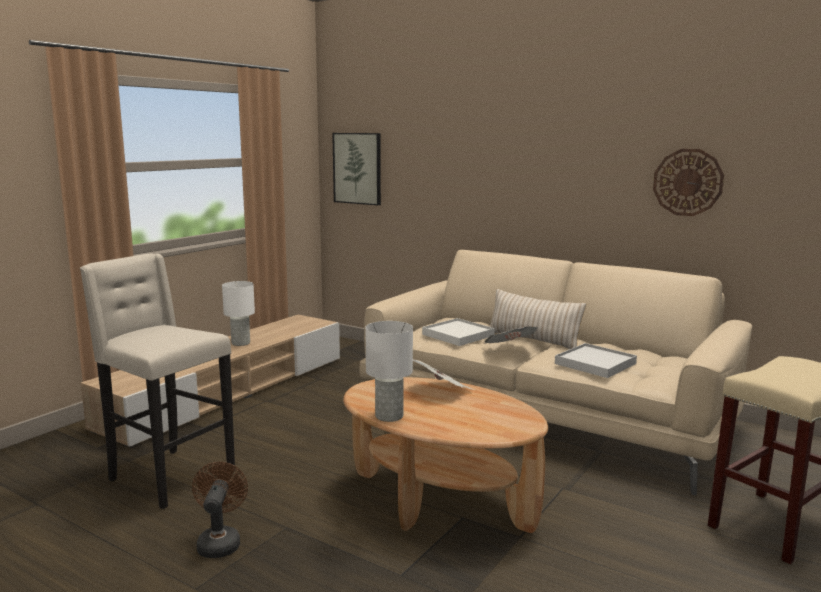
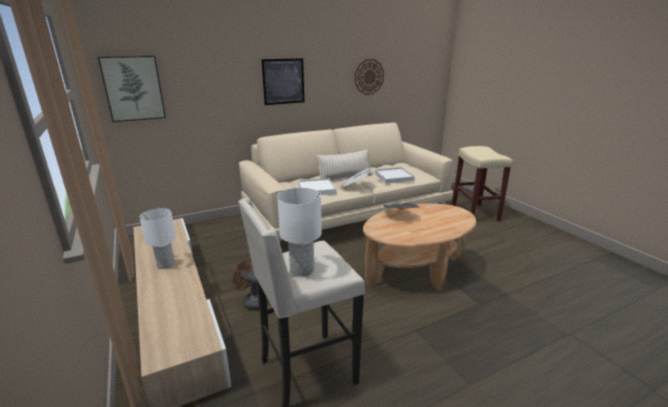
camera: 60 degrees left, 10 degrees up
brown fan [192,462,248,558] -> brown fan moved to [232,260,268,311]
white table lamp [365,321,413,422] -> white table lamp moved to [277,188,322,277]
none -> picture [261,58,304,105]

